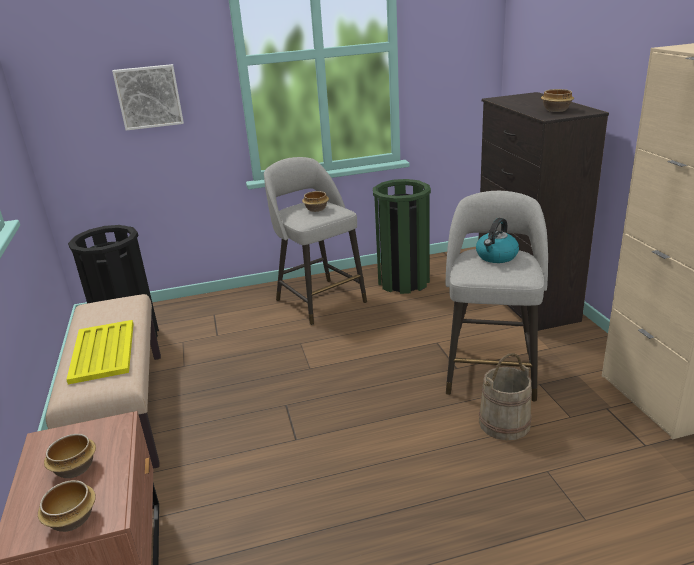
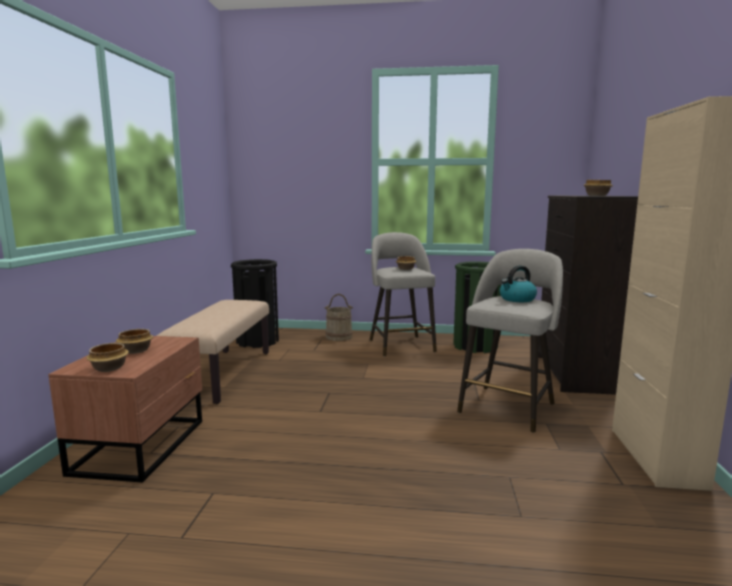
camera: 20 degrees right, 15 degrees down
yellow tray [66,320,133,384] -> none
picture [112,64,184,131] -> none
beige bucket [479,353,532,440] -> beige bucket moved to [324,294,353,341]

